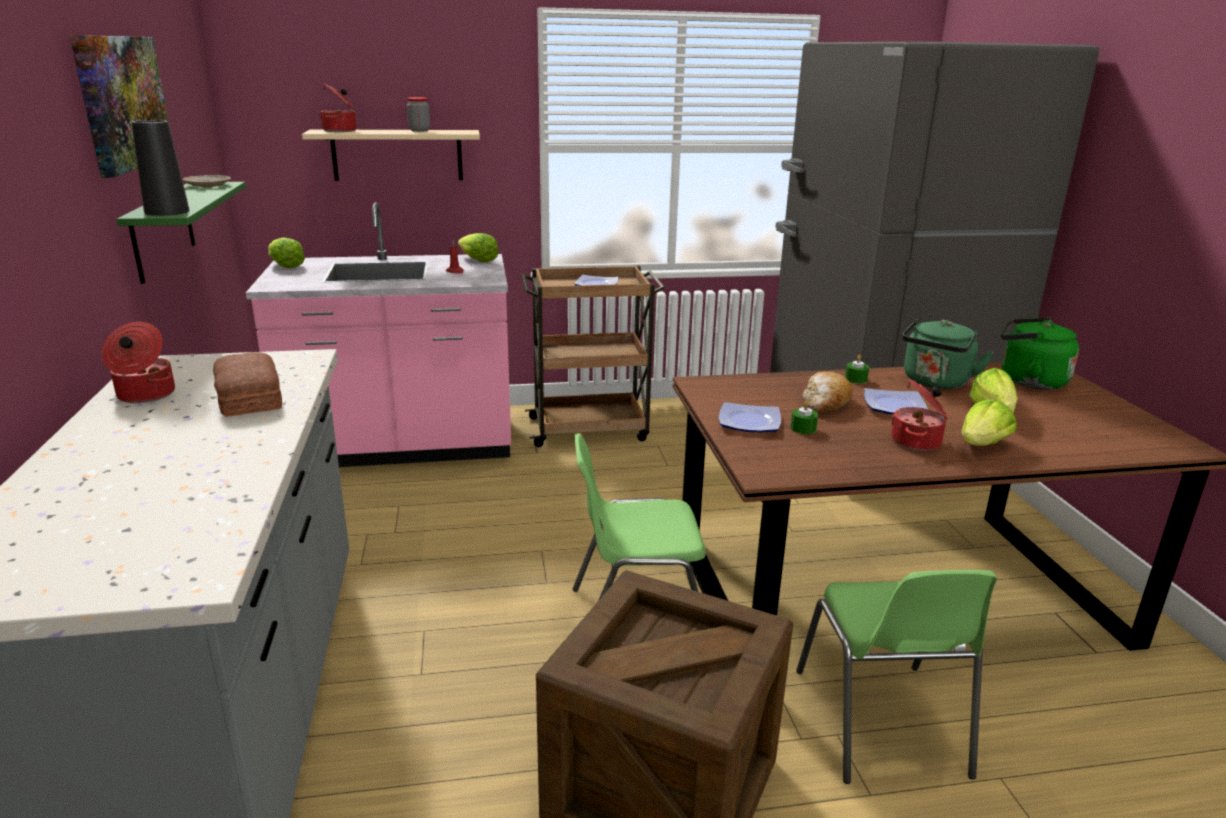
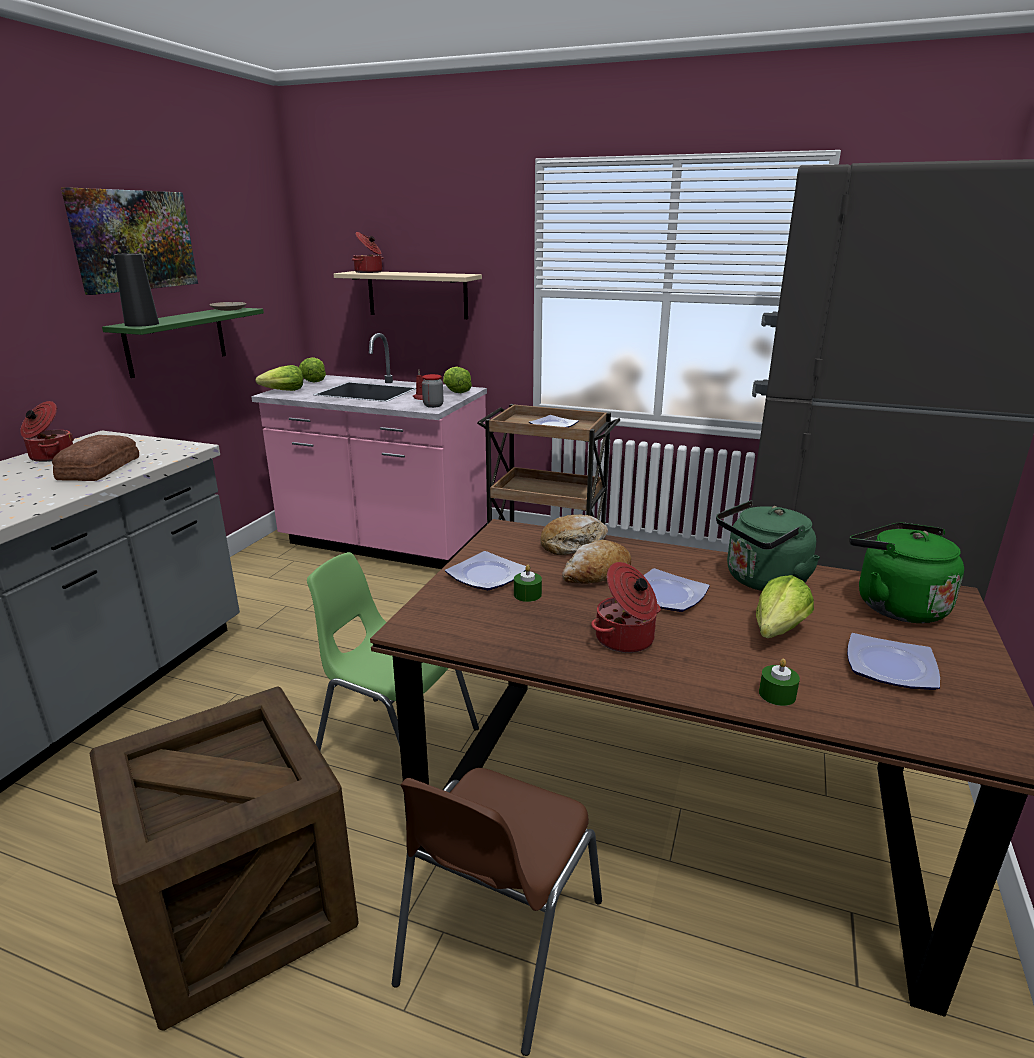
camera: 30 degrees right, 0 degrees up
jar [407,97,430,132] -> jar moved to [422,374,444,408]
green chair [796,570,997,784] -> brown chair [392,768,602,1056]
green candle [845,355,869,384] -> green candle moved to [759,659,800,706]
lettuce [962,399,1017,446] -> lettuce moved to [255,365,303,391]
none -> bread [541,515,608,555]
none -> plate [847,633,940,690]

